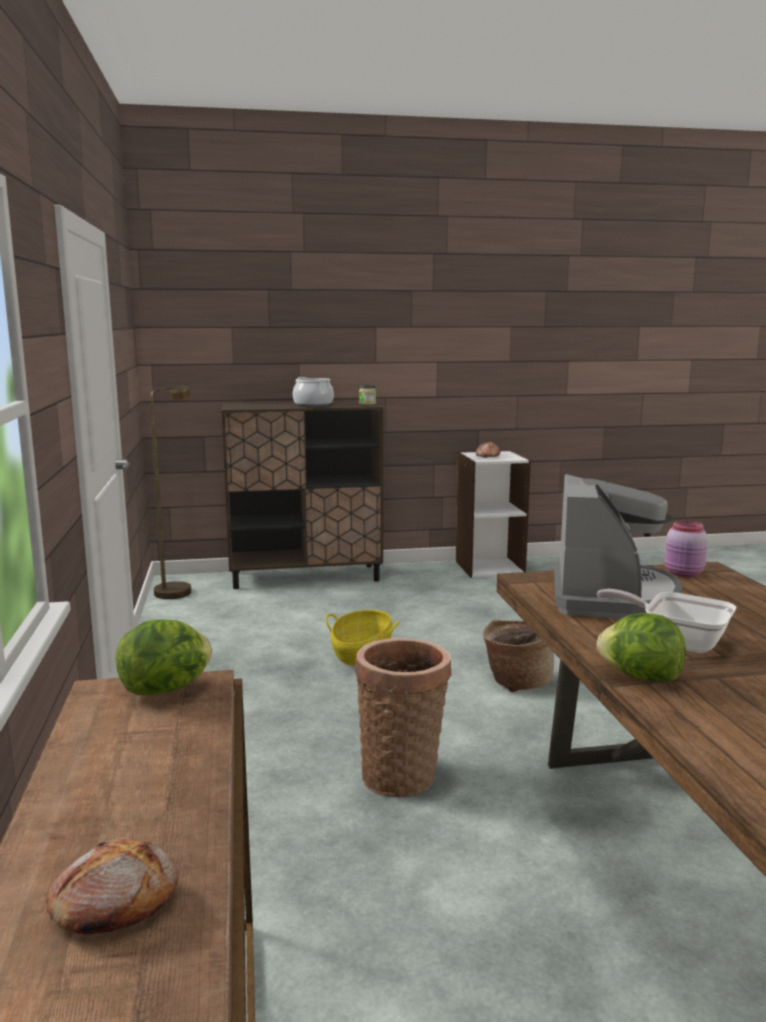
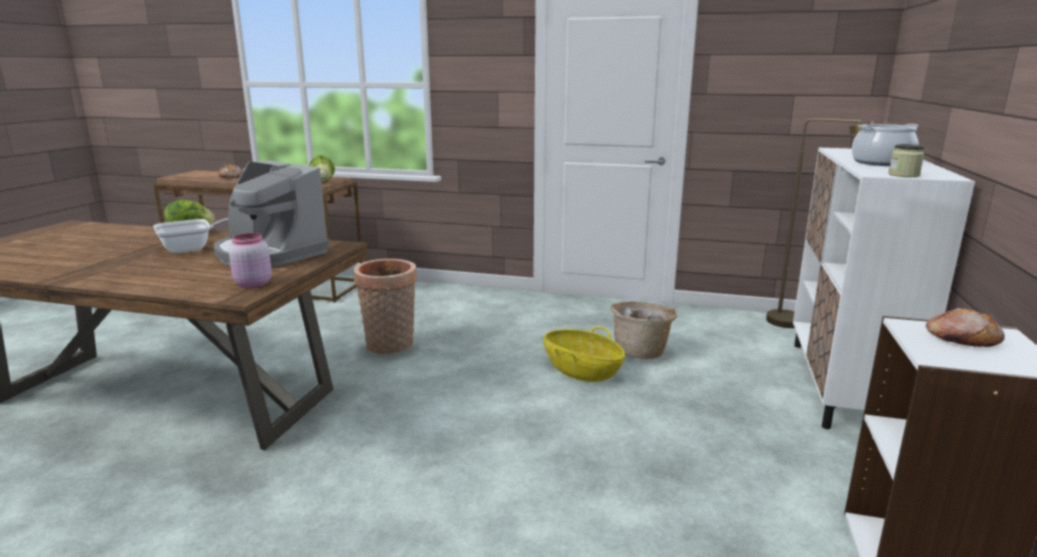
camera: 115 degrees right, 5 degrees up
brown cabinet [222,401,383,589] -> white cabinet [793,148,975,429]
basket [483,620,554,693] -> basket moved to [611,301,677,359]

